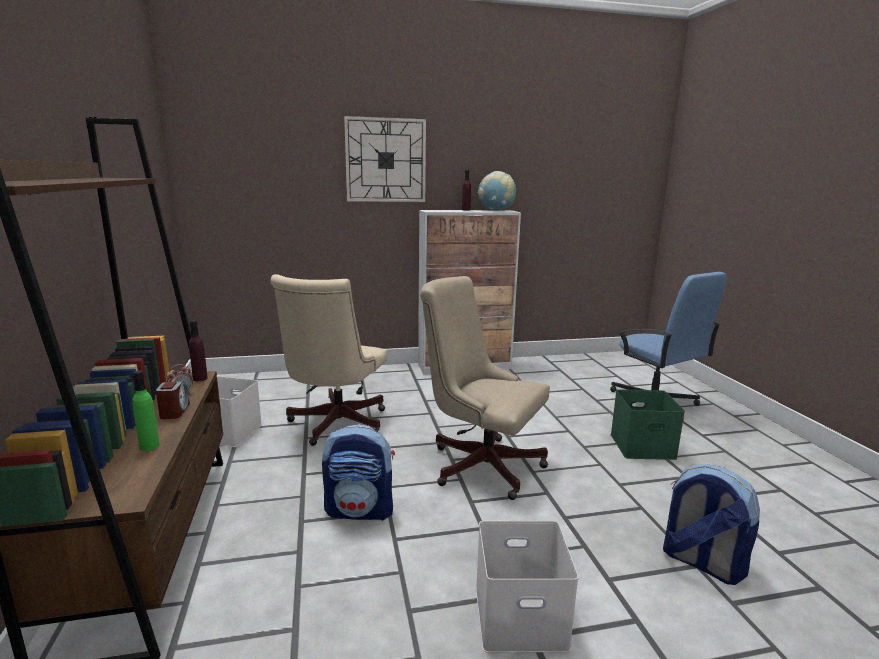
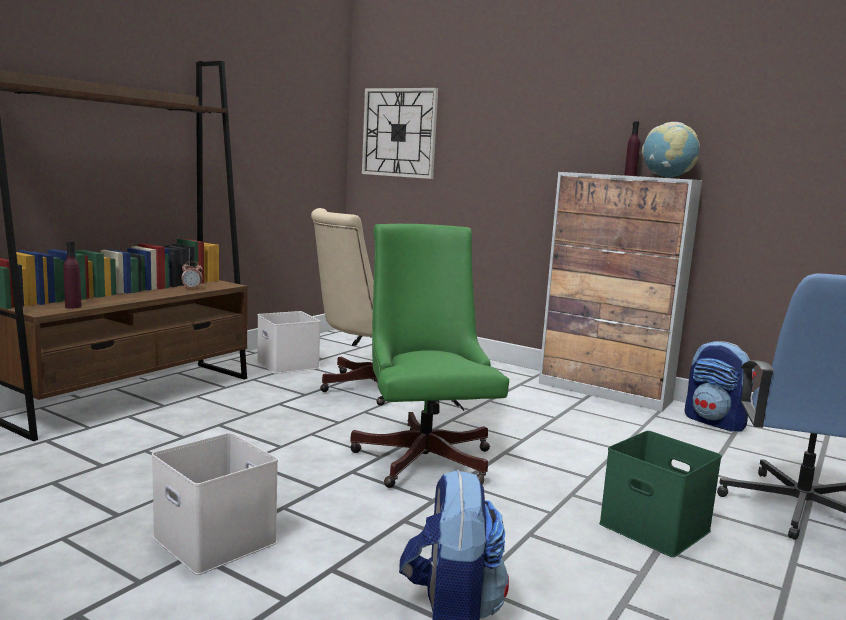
camera: 45 degrees right, 5 degrees down
green bottle [133,371,160,451] -> none
alarm clock [156,382,190,419] -> none
purple bottle [189,320,208,381] -> purple bottle moved to [63,241,82,309]
backpack [322,424,395,521] -> backpack moved to [684,341,756,432]
wall clock [344,116,426,202] -> wall clock moved to [362,88,438,179]
beige office chair [420,276,550,500] -> green office chair [350,224,509,488]

